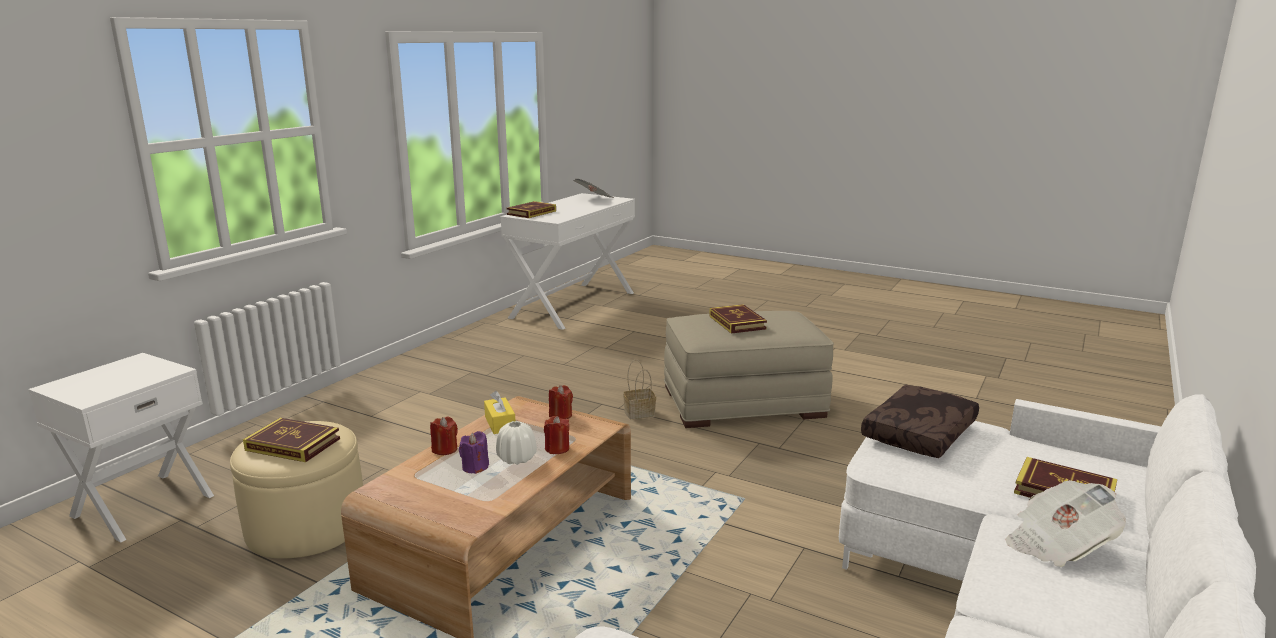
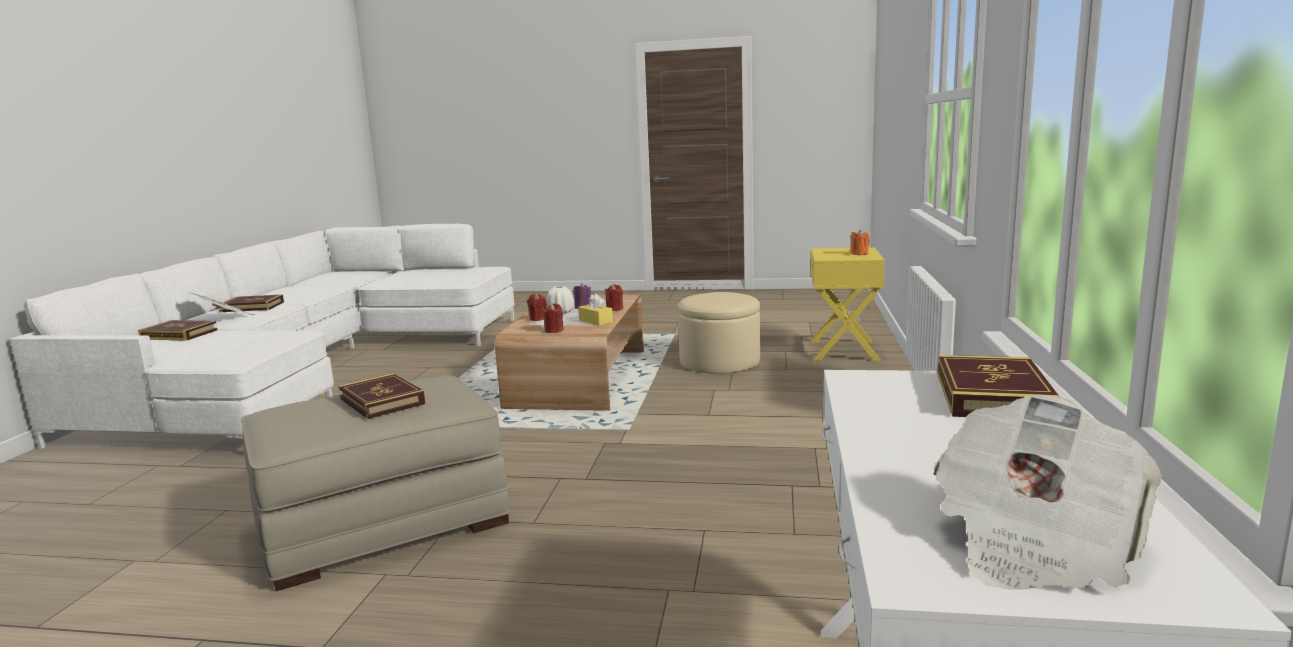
camera: 160 degrees right, 5 degrees down
white nightstand [28,353,214,542] -> yellow nightstand [811,247,885,361]
book [243,418,340,462] -> book moved to [219,295,284,312]
basket [623,359,656,419] -> none
brown pillow [861,385,979,458] -> none
none -> orange candle [850,230,870,255]

